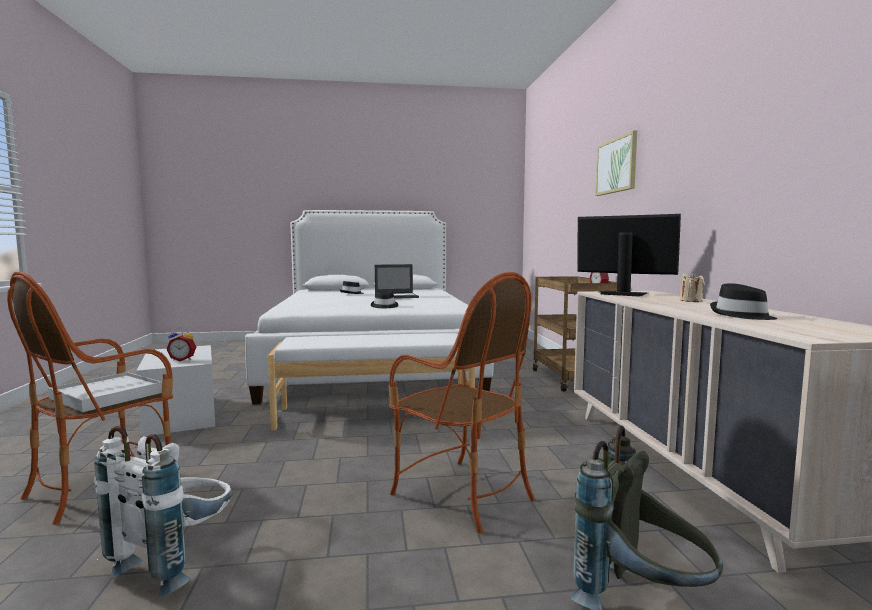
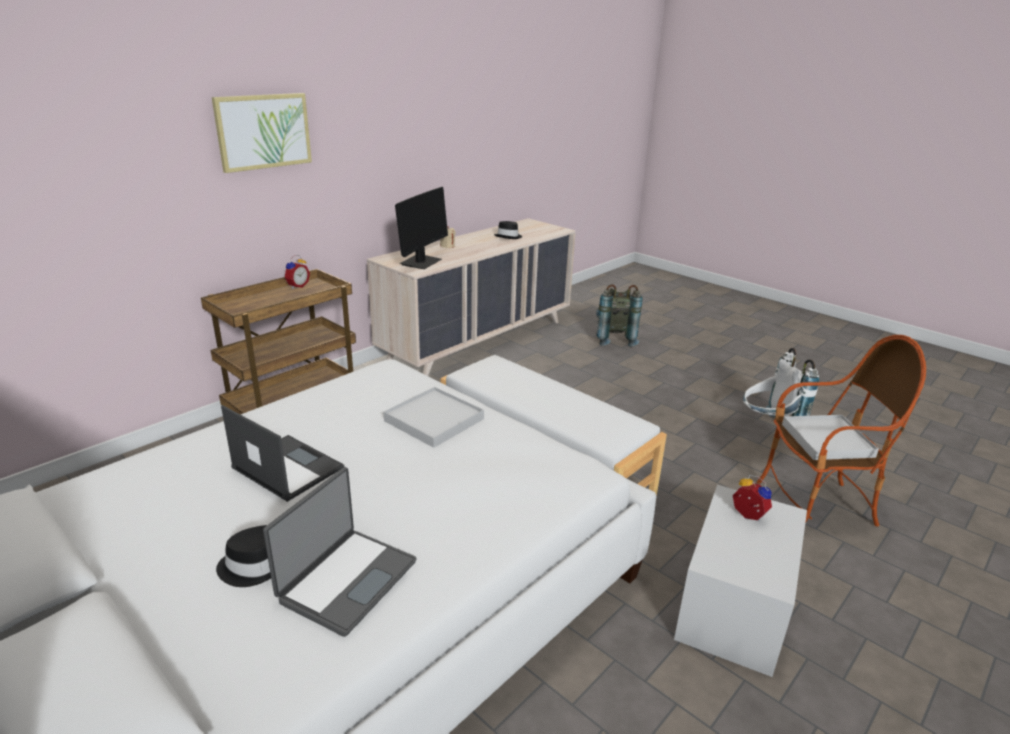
camera: 130 degrees left, 20 degrees up
black hat [371,289,398,308] -> white tray [383,387,484,448]
armchair [389,272,535,534] -> none
monitor [578,214,681,297] -> monitor turned 150 degrees counterclockwise [395,187,448,269]
none -> laptop [263,467,417,637]

